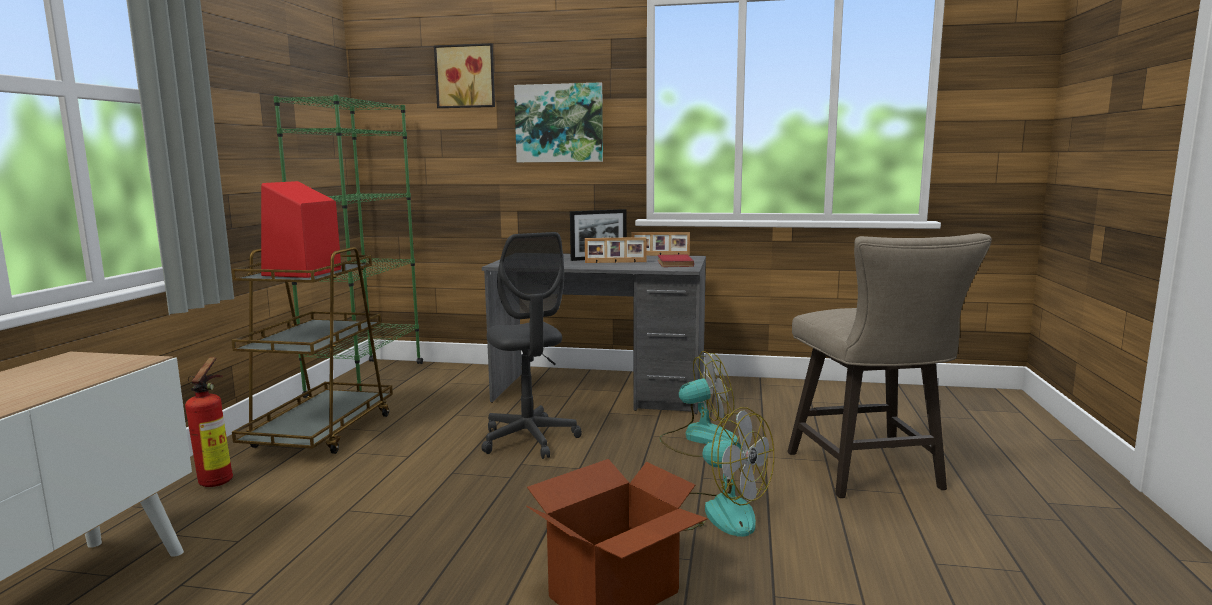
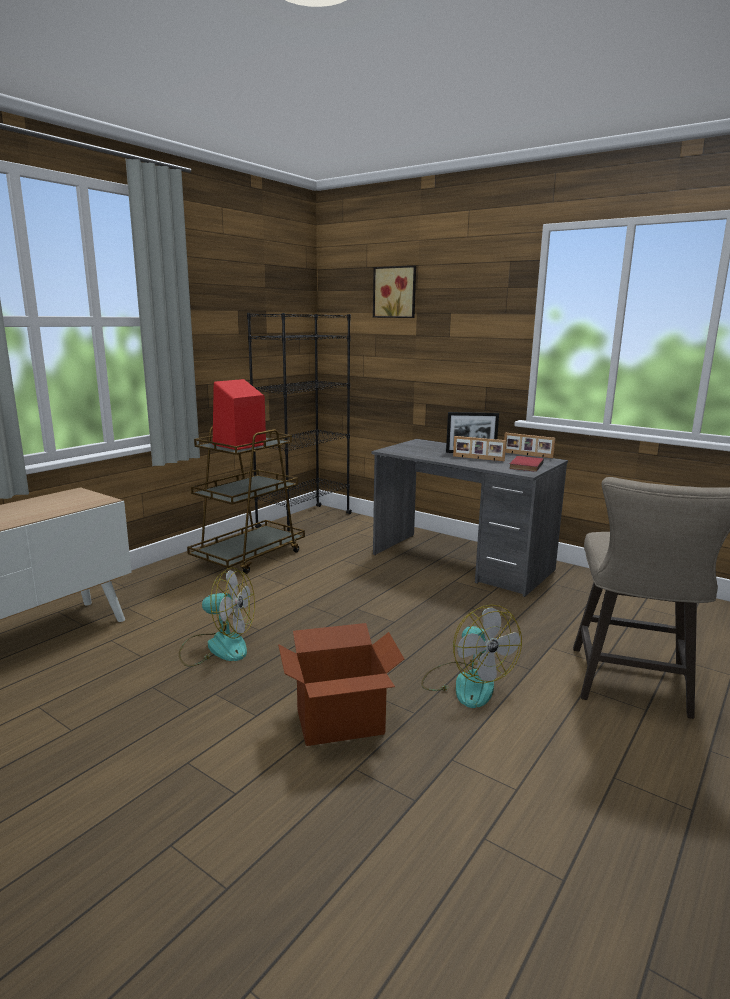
camera: 25 degrees right, 5 degrees up
fire extinguisher [185,357,233,487] -> none
green bookcase [274,95,423,398] -> black bookcase [247,313,352,531]
grey office chair [481,232,582,459] -> none
picture [514,82,603,162] -> none
fan [659,351,738,457] -> fan moved to [179,567,255,667]

